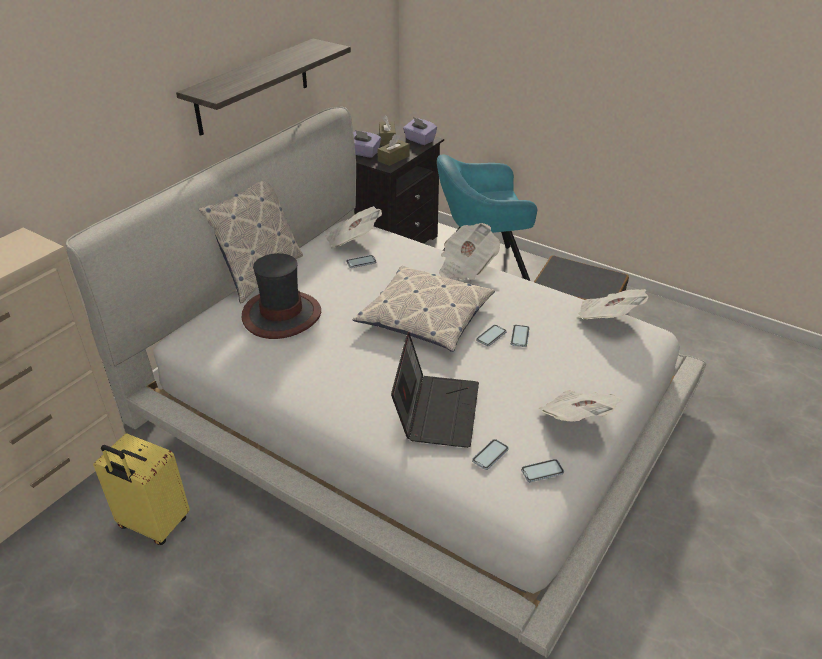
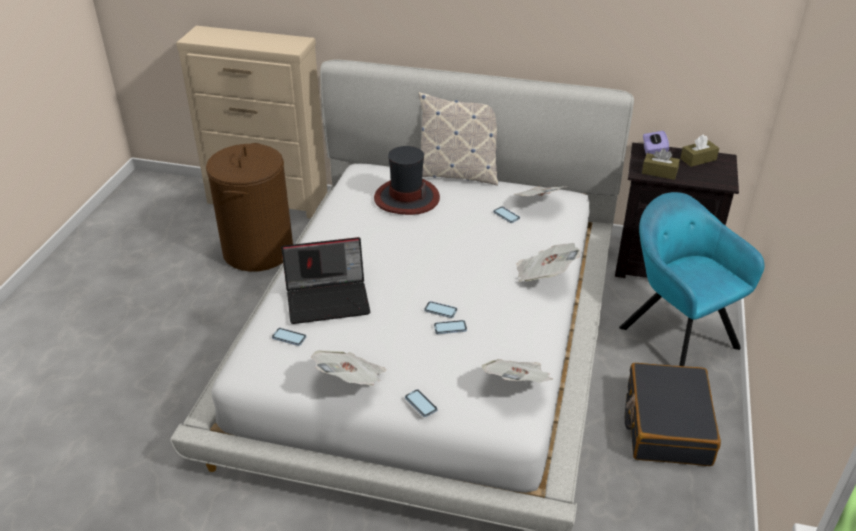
camera: 70 degrees right, 0 degrees up
yellow suitcase [93,433,190,545] -> brown laundry basket [206,143,293,272]
shelf [176,39,351,136] -> none
pillow [353,266,495,352] -> none
purple tissue box [403,117,437,145] -> none
phone [521,459,564,482] -> phone moved to [405,389,437,417]

